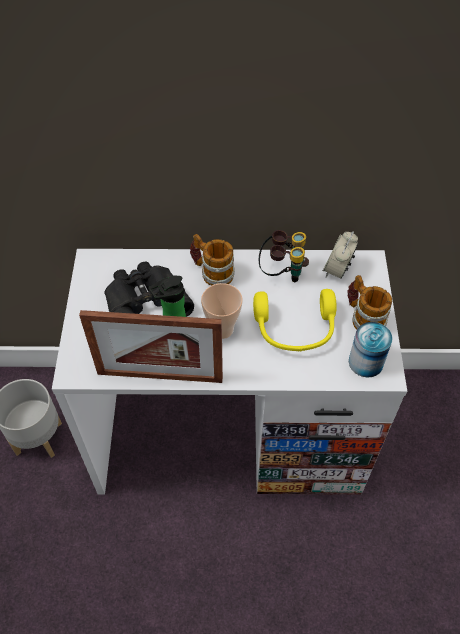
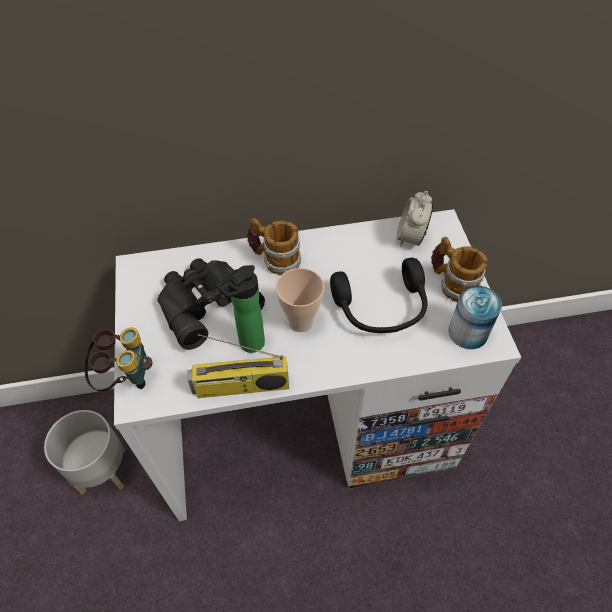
camera: 10 degrees left, 0 degrees up
picture frame [79,310,223,383] -> radio [187,334,289,398]
yellow headphones [253,289,337,351] -> black headphones [330,258,428,333]
binoculars [259,230,309,282] -> binoculars moved to [84,327,153,391]

